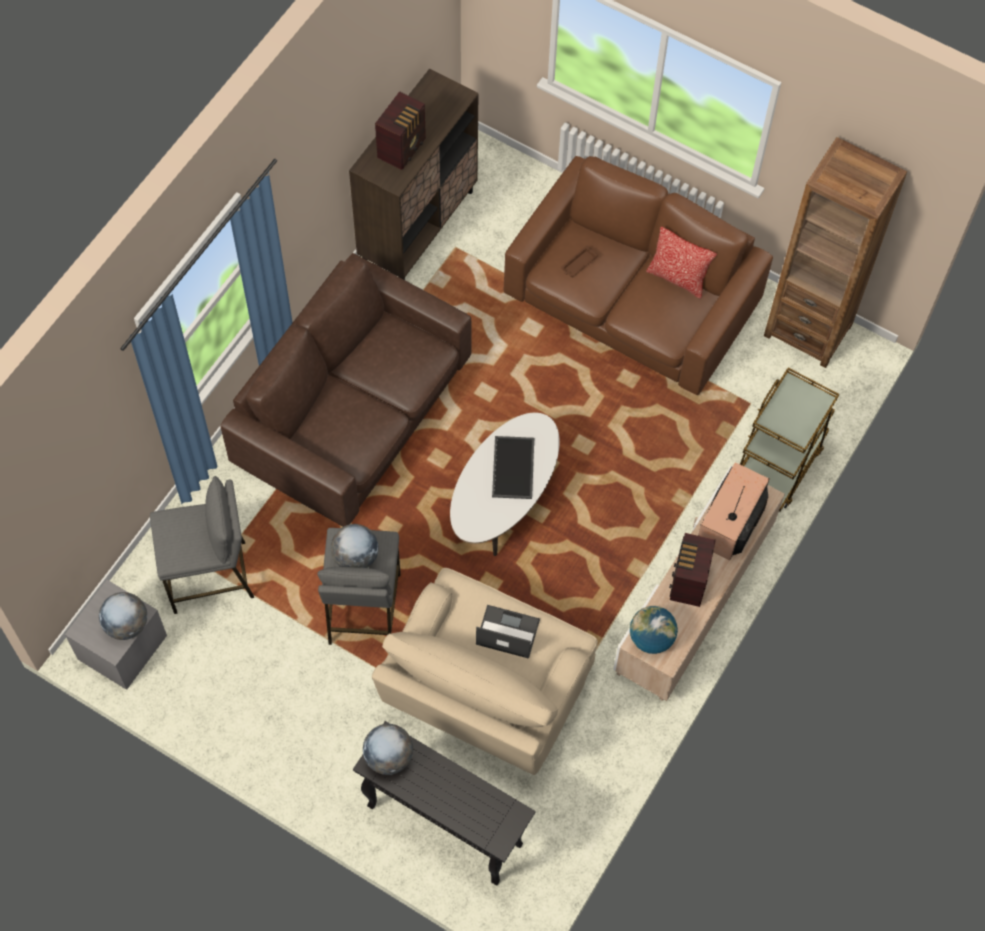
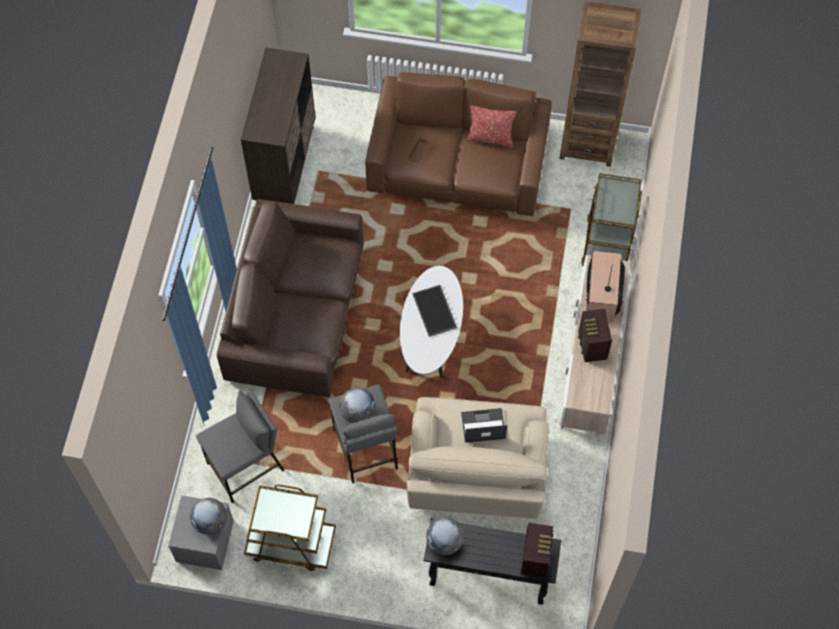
camera: 20 degrees left, 0 degrees up
radio [375,91,426,170] -> radio moved to [521,523,554,578]
globe [630,606,678,654] -> none
none -> brown cart [244,485,336,571]

